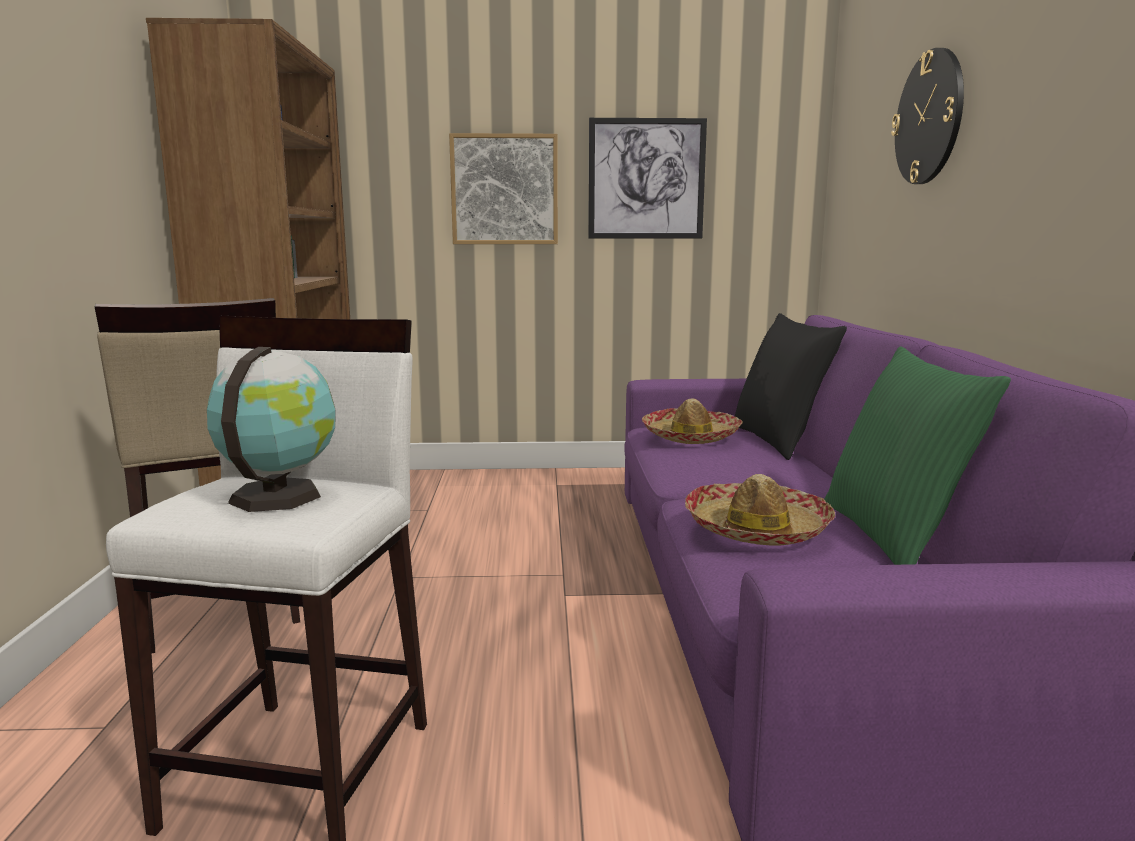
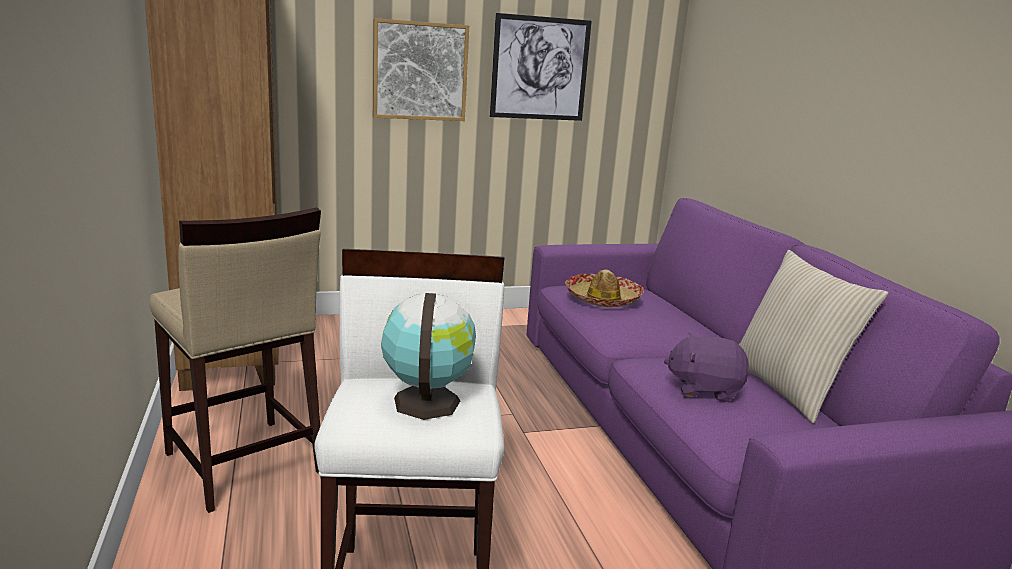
camera: 15 degrees left, 5 degrees up
hat [685,474,835,546] -> purple plush toy [664,333,749,402]
black pillow [734,313,847,460] -> none
green pillow [824,346,1011,565] -> beige pillow [739,250,888,424]
wall clock [891,48,964,184] -> none

